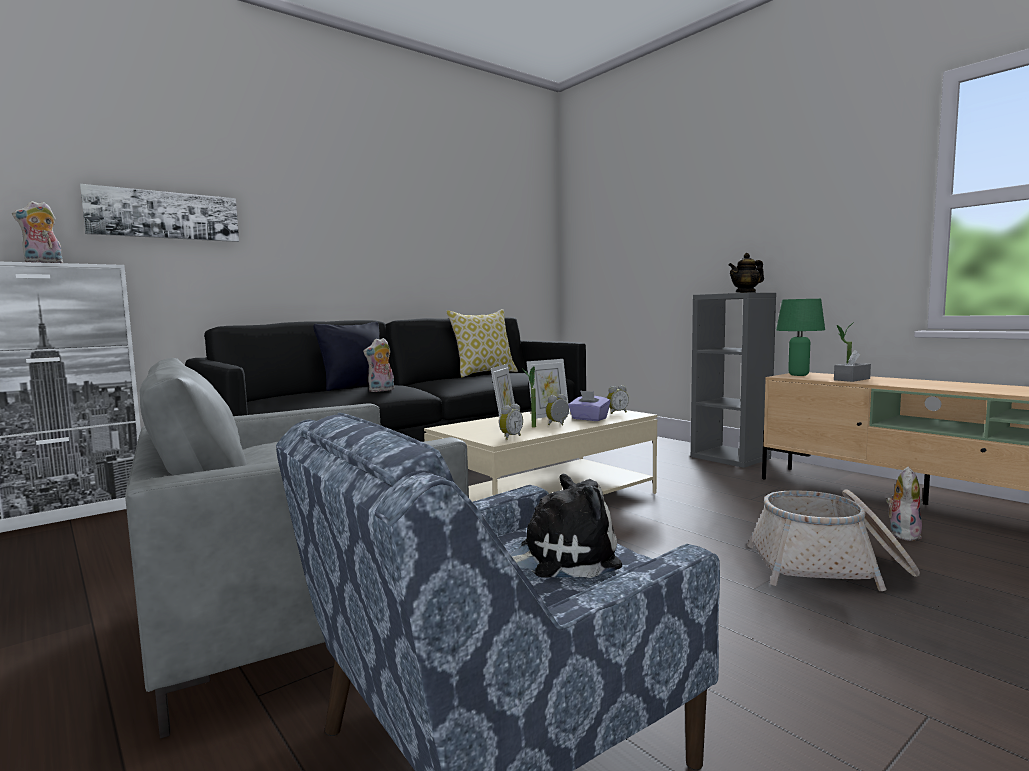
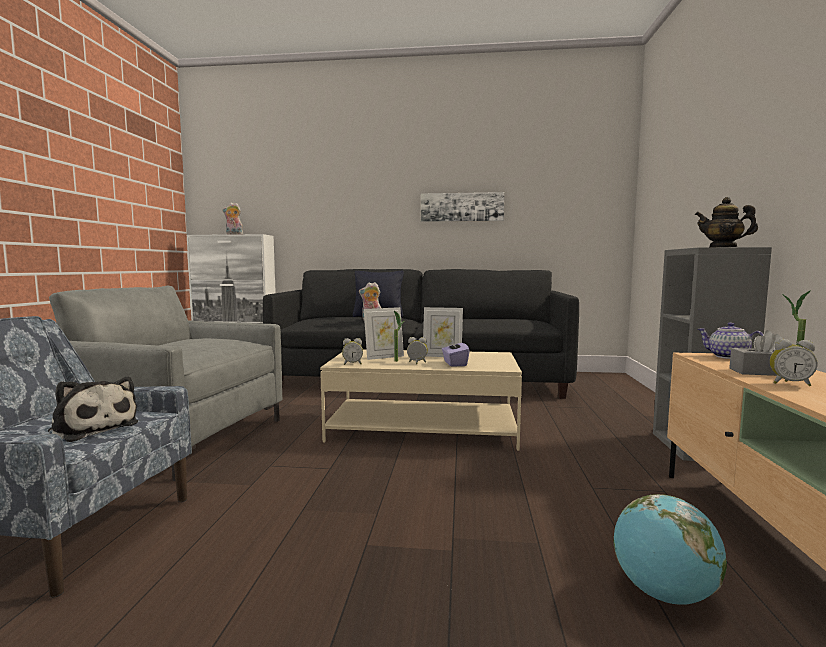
camera: 45 degrees right, 0 degrees up
picture [80,184,239,242] -> picture moved to [421,192,504,222]
pillow [446,309,518,378] -> none
alarm clock [607,385,629,414] -> alarm clock moved to [770,339,818,386]
basket [747,489,920,591] -> none
green table lamp [776,299,825,376] -> teapot [697,322,763,359]
plush toy [886,467,922,541] -> globe [613,494,727,605]

